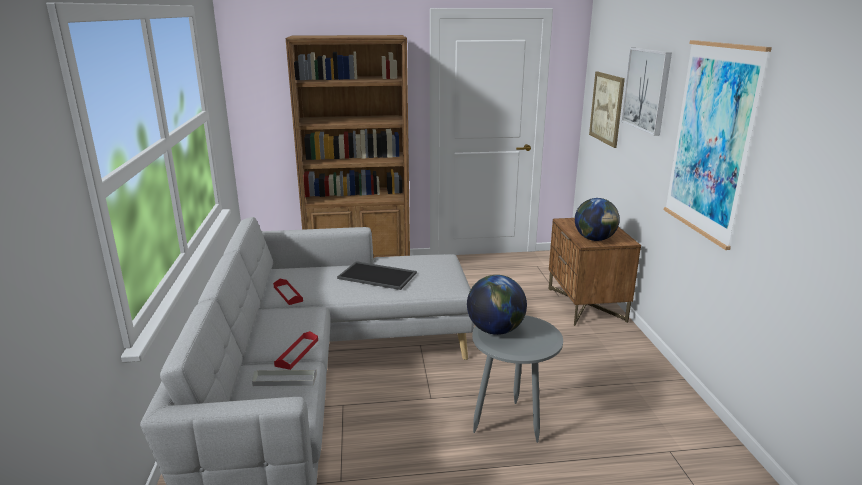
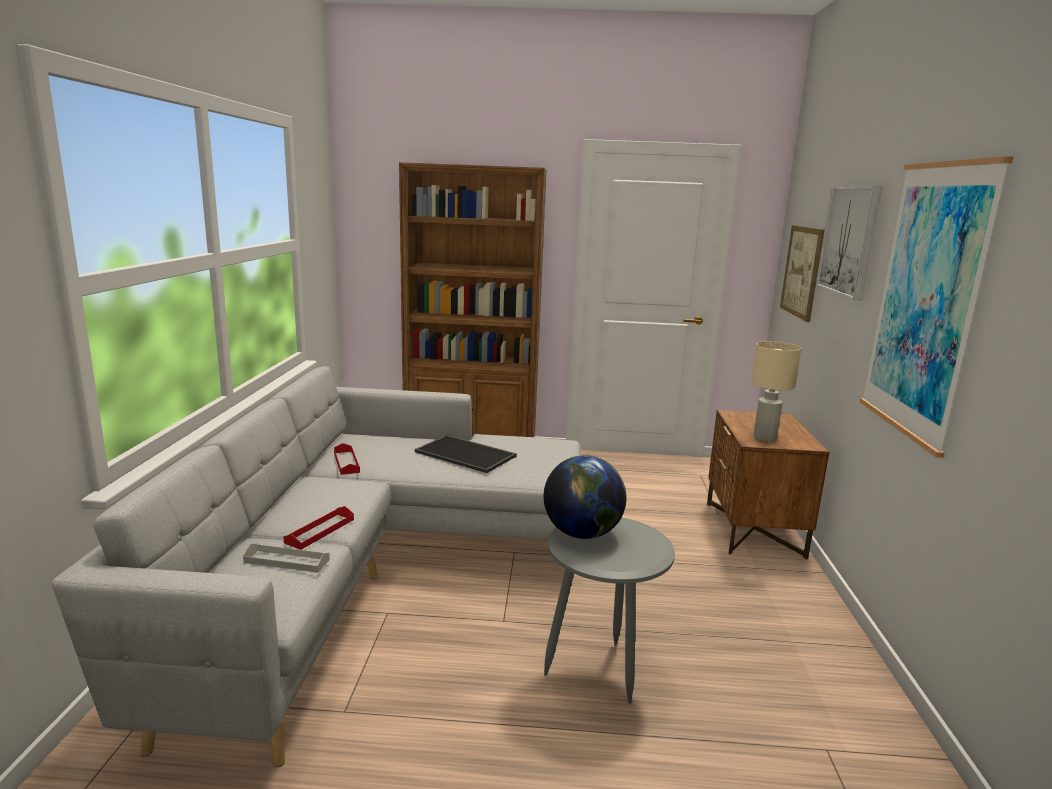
camera: 10 degrees right, 5 degrees down
globe [575,198,620,241] -> beige table lamp [751,341,801,442]

